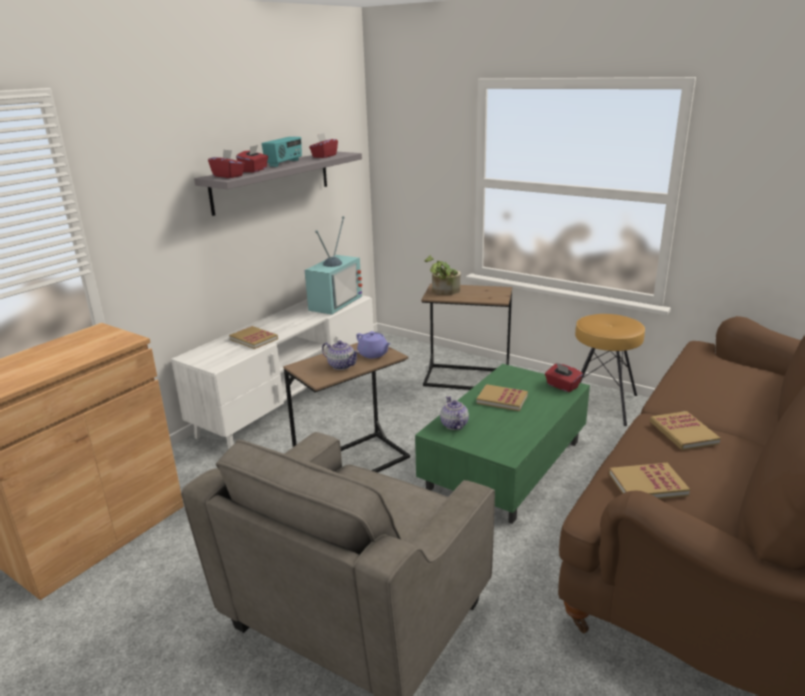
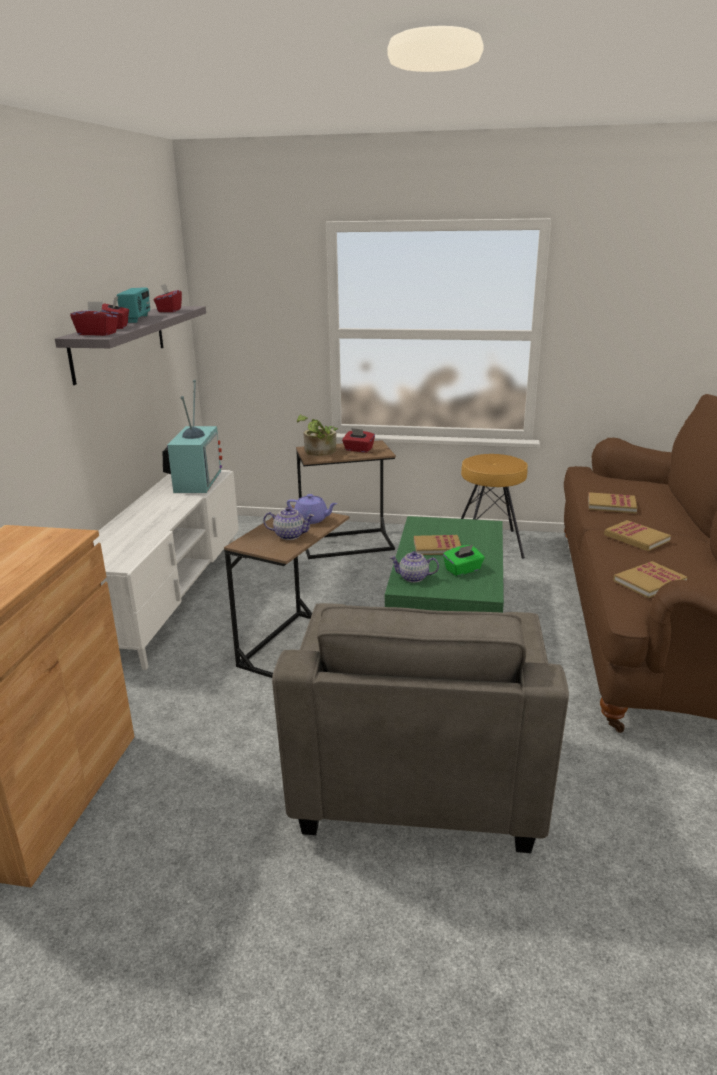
camera: 25 degrees left, 0 degrees up
book [229,326,278,349] -> book moved to [588,492,637,513]
teapot [440,396,469,430] -> teapot turned 45 degrees counterclockwise [389,551,439,583]
red tissue box [545,363,583,392] -> red tissue box moved to [342,428,375,453]
none -> green tissue box [443,545,485,576]

